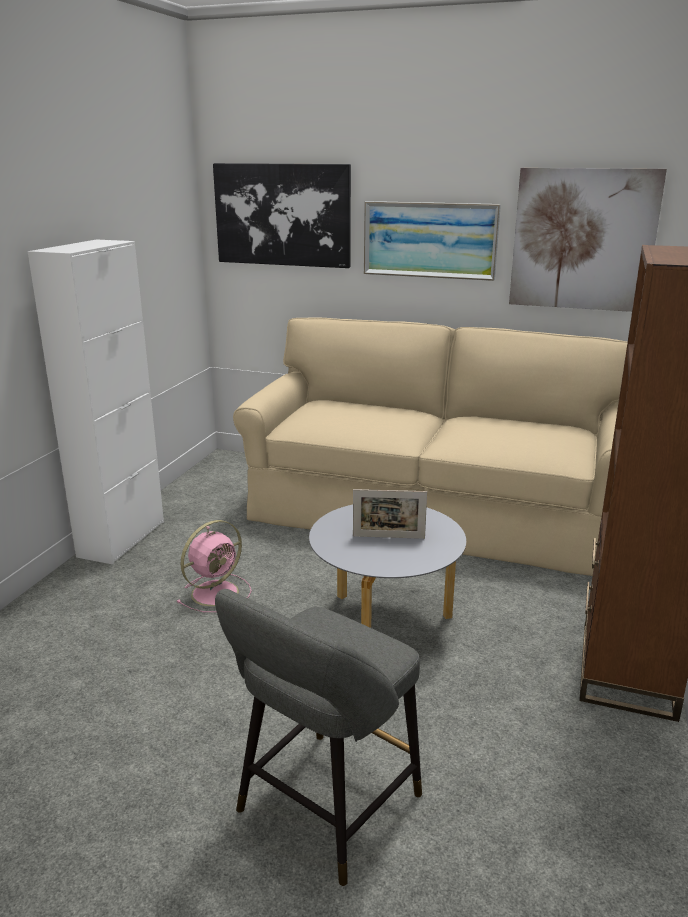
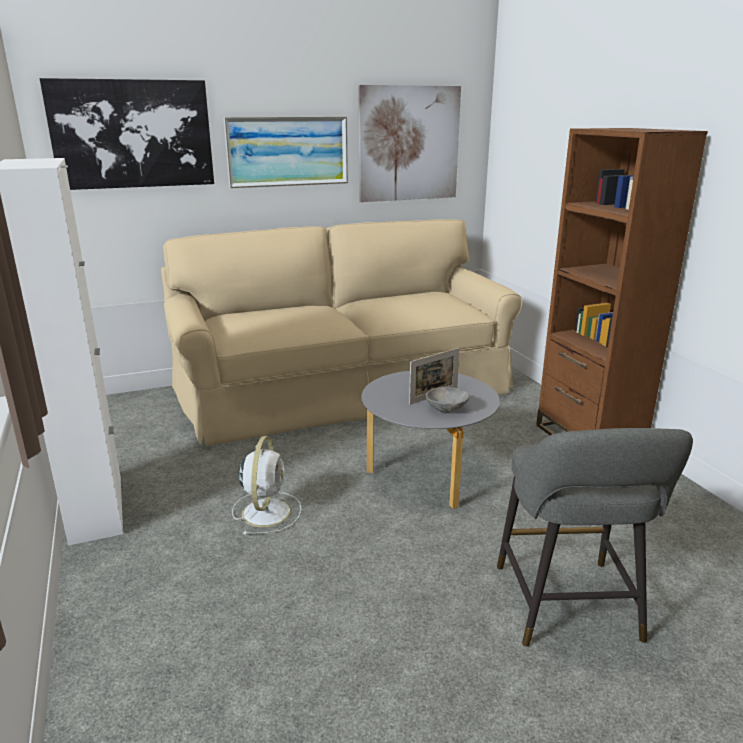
camera: 40 degrees left, 0 degrees up
pink fan [177,520,251,612] -> white fan [232,436,301,535]
none -> grey bowl [426,387,470,412]

